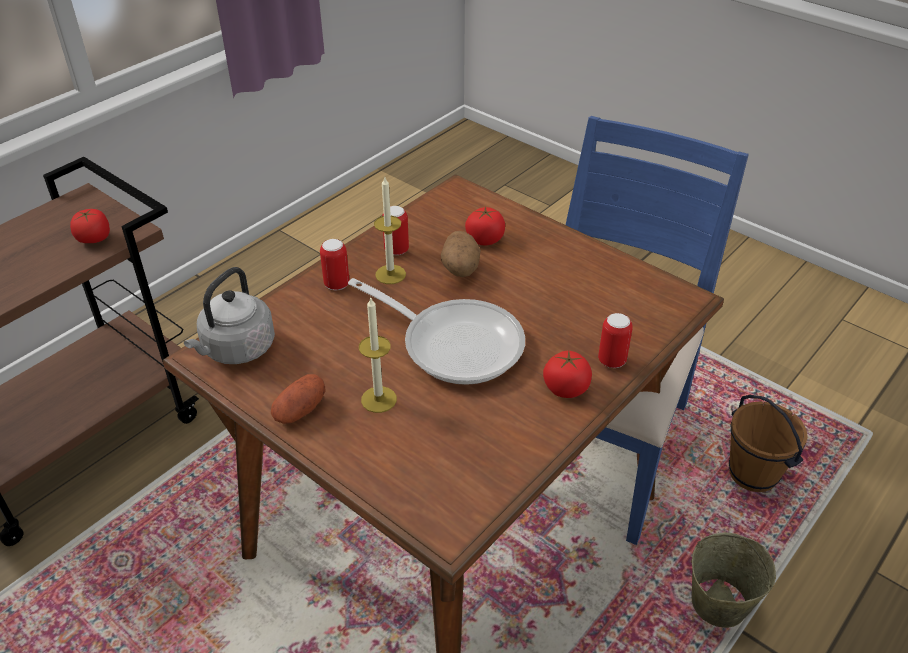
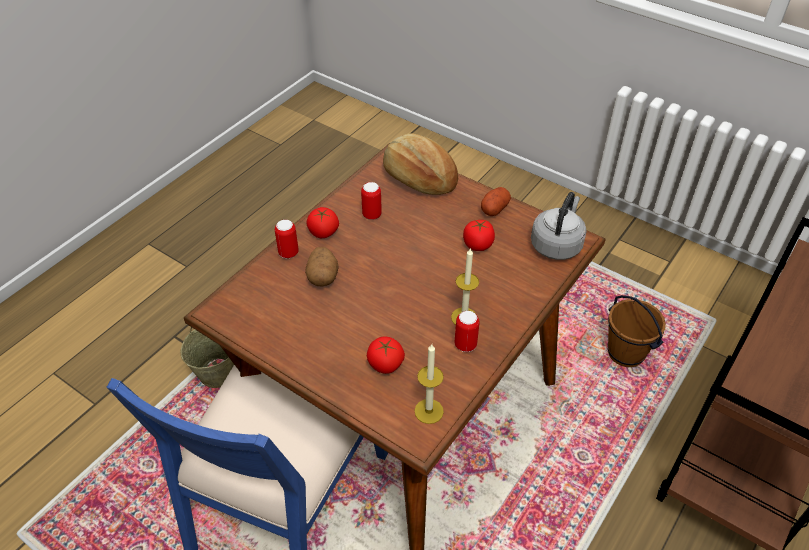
camera: 175 degrees right, 5 degrees up
tomato [70,209,110,243] -> tomato moved to [463,220,495,251]
can [320,239,349,290] -> can moved to [361,182,382,220]
frying pan [348,278,525,385] -> none
candle [359,296,397,413] -> candle moved to [414,344,444,424]
potato [441,231,481,277] -> potato moved to [305,247,339,286]
brown bucket [729,395,808,492] -> brown bucket moved to [607,295,666,367]
none -> bread [383,133,458,195]

